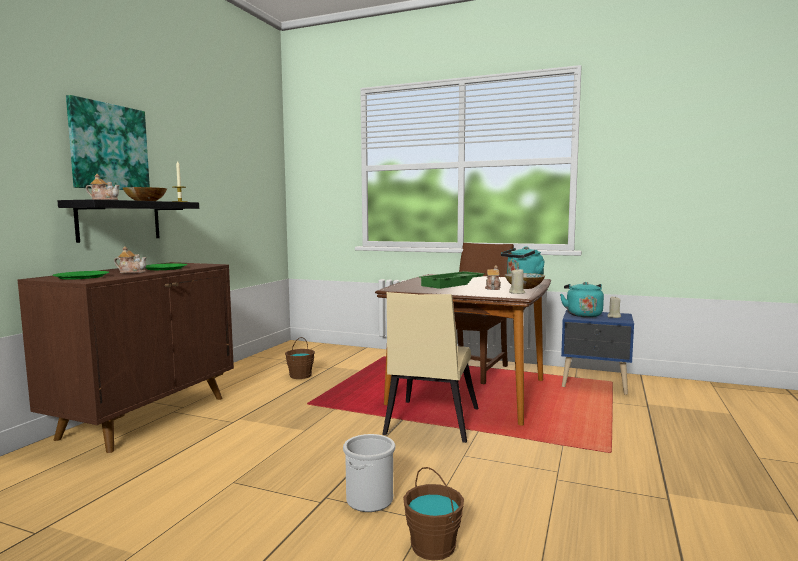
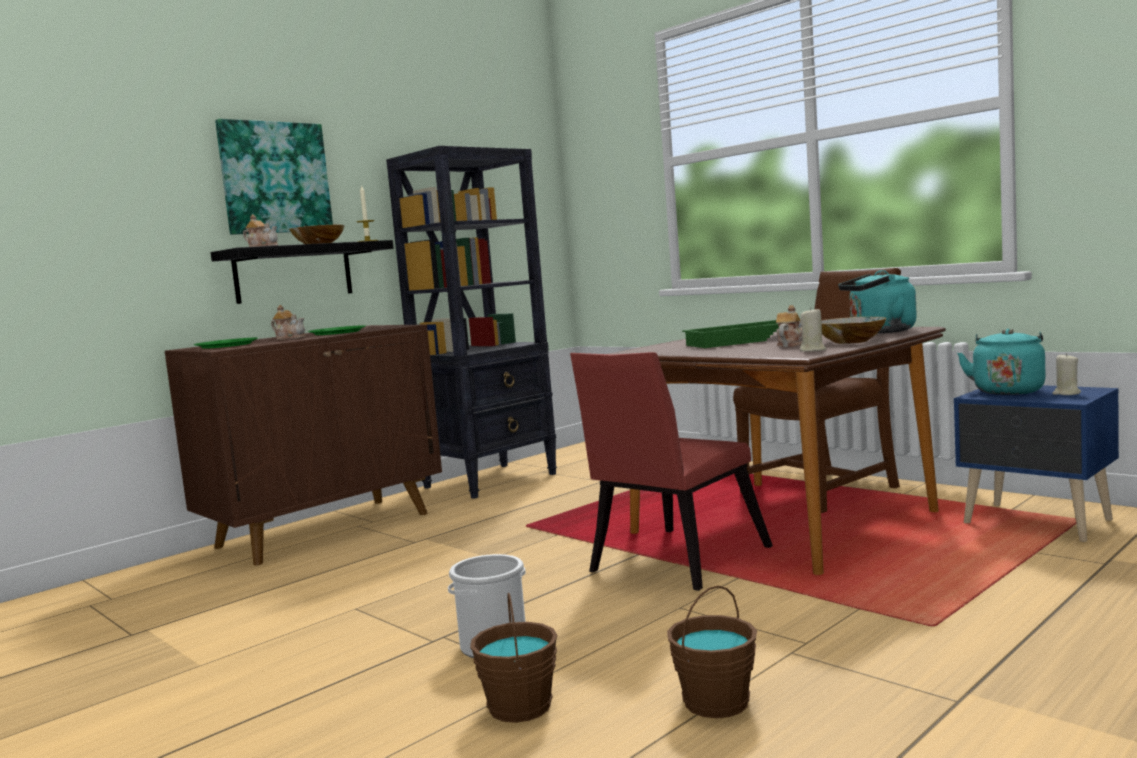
camera: 25 degrees right, 0 degrees up
brown bucket [285,337,315,379] -> brown bucket moved to [667,586,757,718]
beige chair [382,292,478,443] -> red chair [570,352,773,591]
none -> black bookcase [386,146,557,499]

